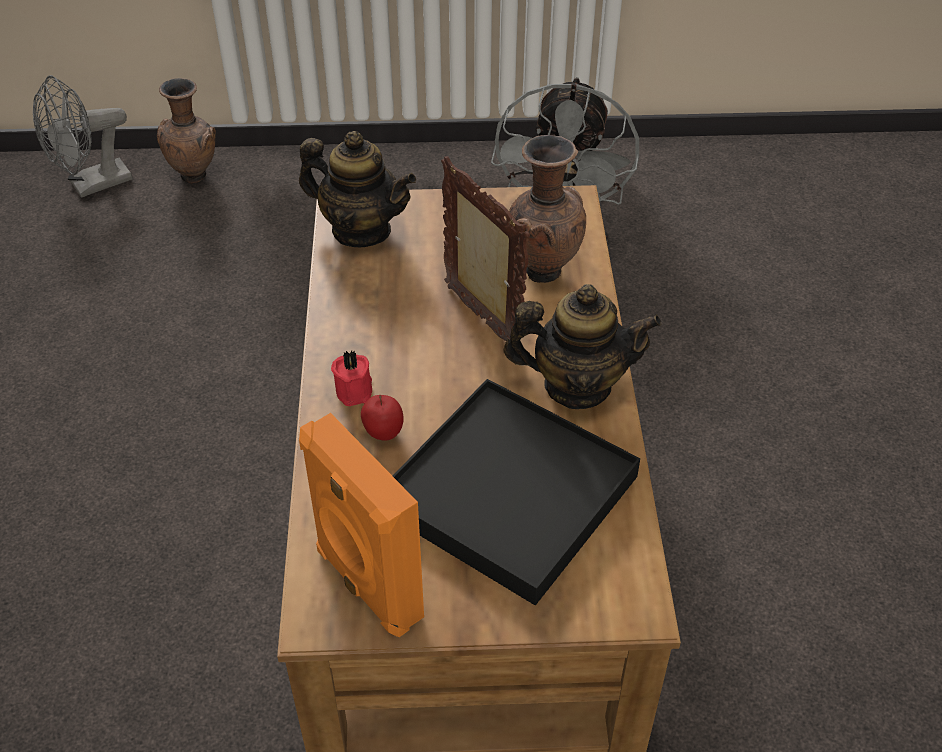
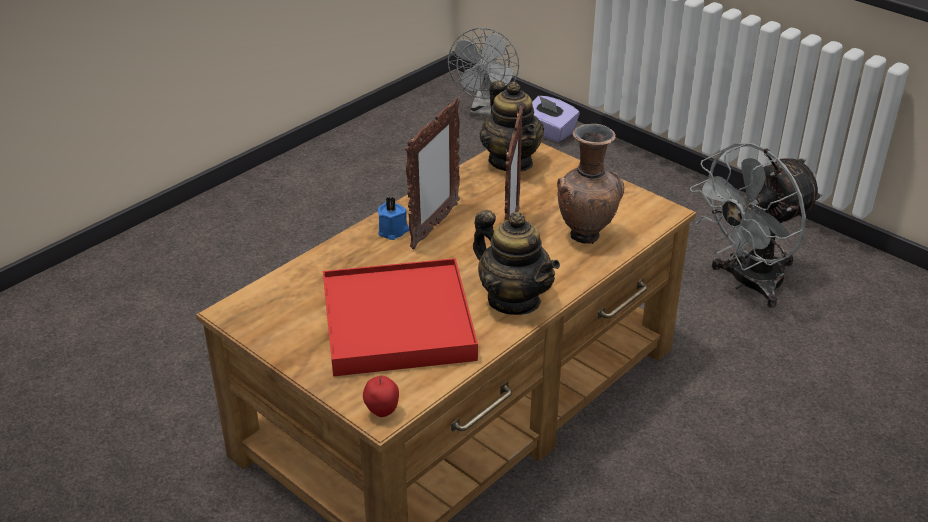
camera: 45 degrees right, 10 degrees down
grey fan [33,75,132,198] -> grey fan turned 90 degrees counterclockwise [448,28,519,116]
brown vase [157,78,216,184] -> purple tissue box [532,96,580,143]
orange speaker [299,413,424,637] -> none
red candle [331,351,372,406] -> blue candle [378,197,409,240]
apple [361,395,404,441] -> apple moved to [363,375,399,417]
black tray [393,379,640,605] -> red tray [323,258,478,376]
none -> picture frame [405,97,460,249]

